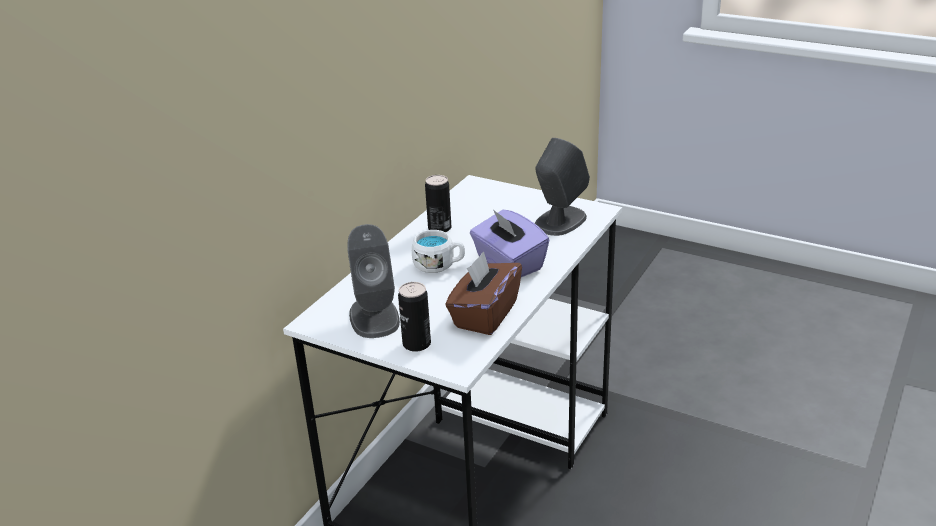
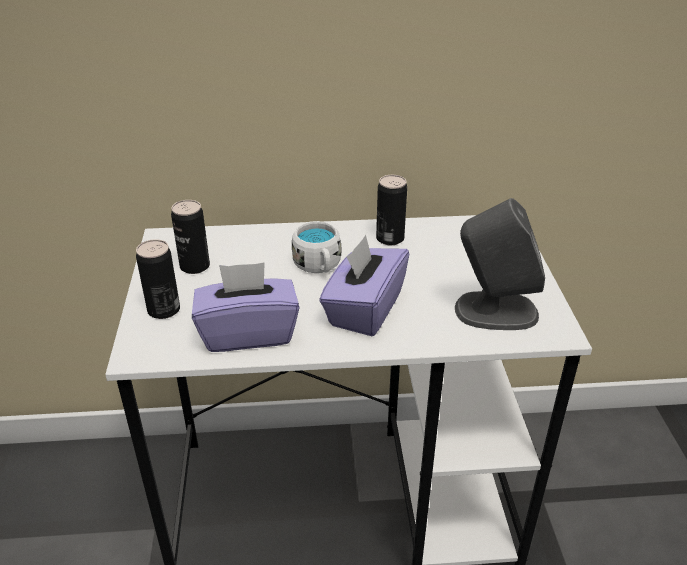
camera: 55 degrees right, 5 degrees up
grey speaker [348,224,400,338] -> can [171,200,210,274]
brown tissue box [445,251,522,335] -> purple tissue box [192,262,299,352]

